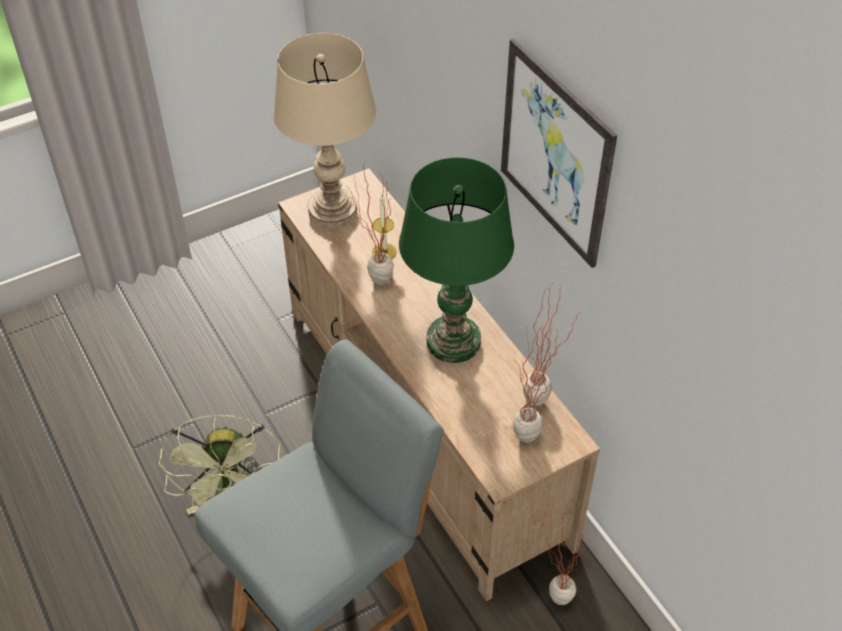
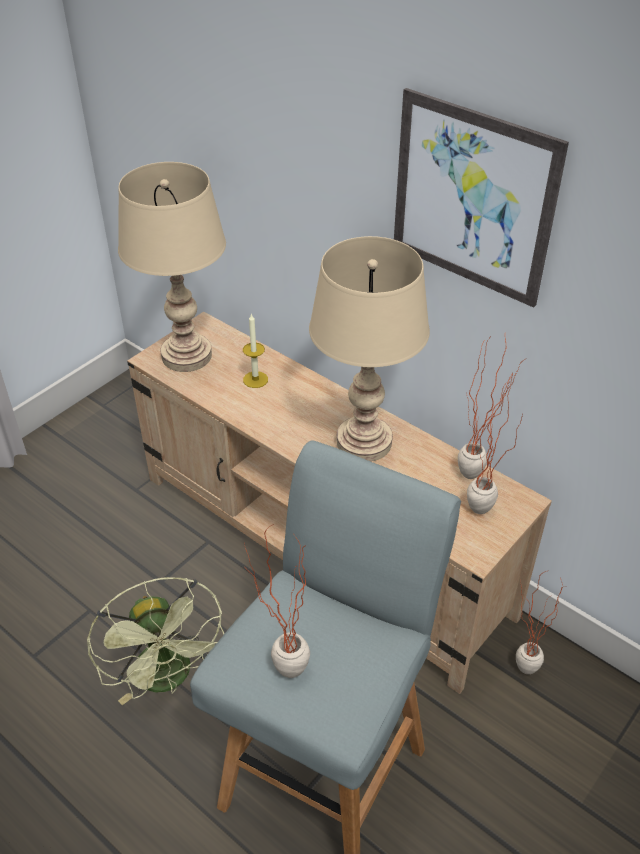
camera: 20 degrees left, 5 degrees down
potted plant [347,161,394,285] -> potted plant moved to [244,524,310,678]
green table lamp [399,157,514,363] -> beige table lamp [309,236,430,462]

